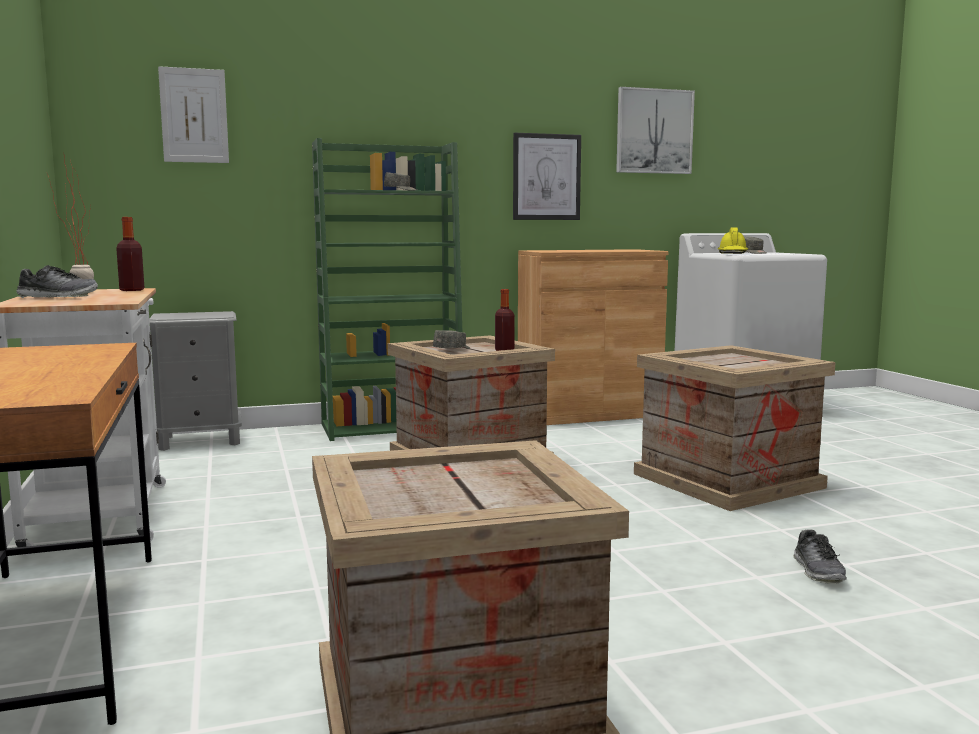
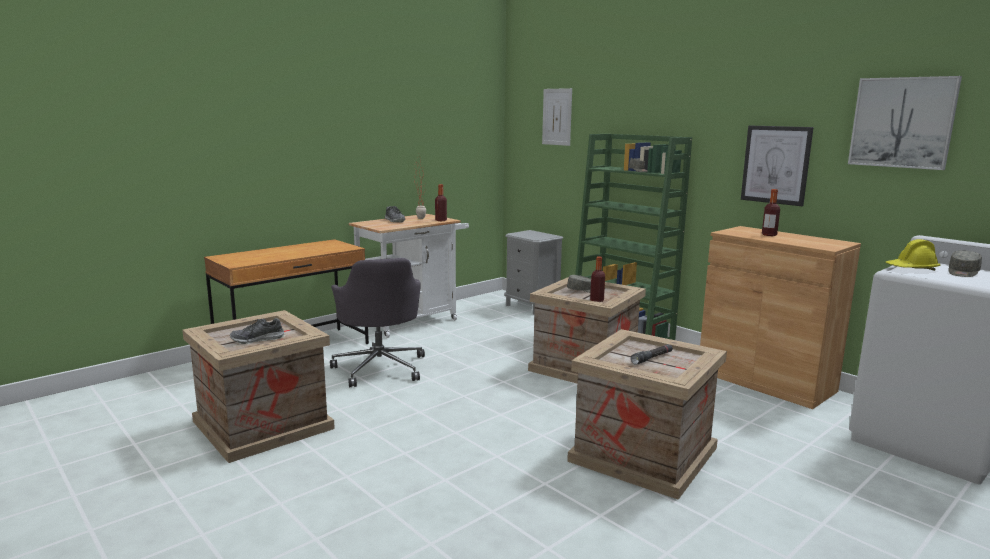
camera: 65 degrees right, 5 degrees up
shoe [793,529,847,584] -> shoe moved to [230,318,285,344]
none -> grey office chair [330,258,425,388]
none -> black flashlight [631,344,673,365]
none -> bottle [762,189,780,236]

